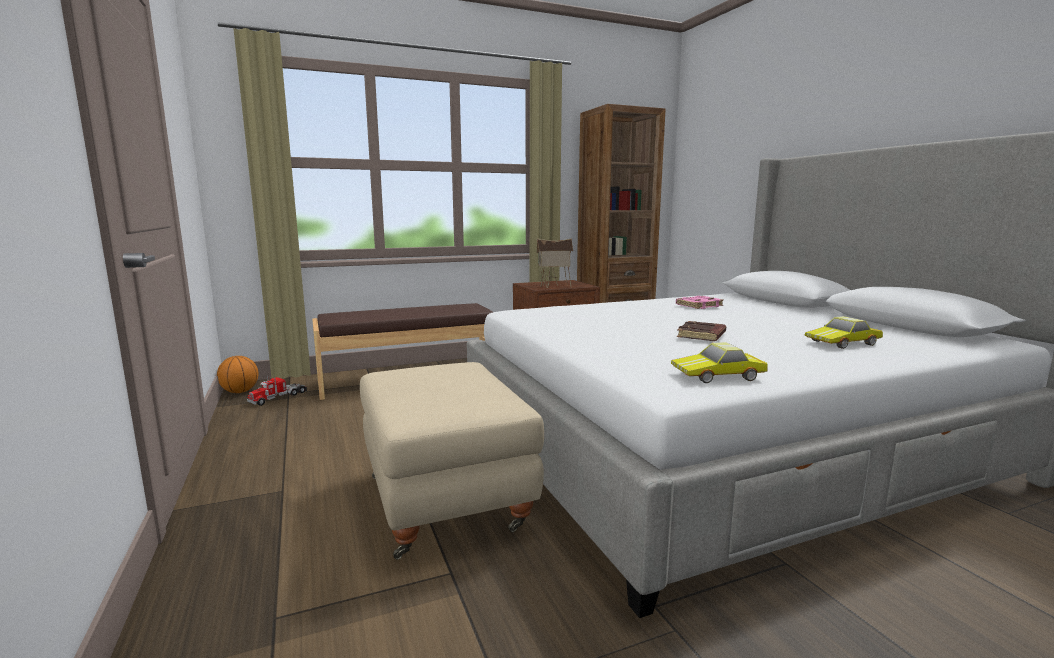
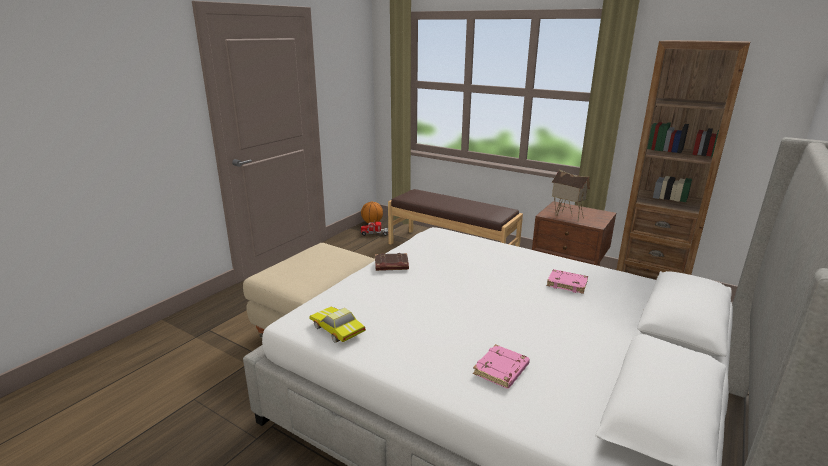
camera: 55 degrees right, 10 degrees up
brown book [677,321,726,341] -> brown book moved to [375,253,409,271]
toy car [805,316,883,349] -> pink book [473,344,530,389]

